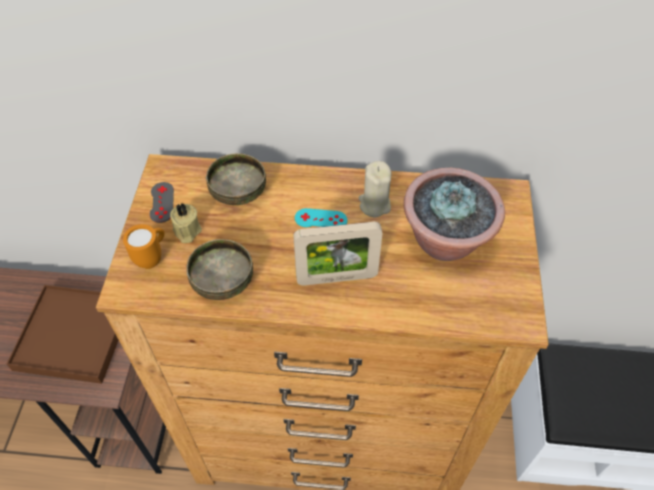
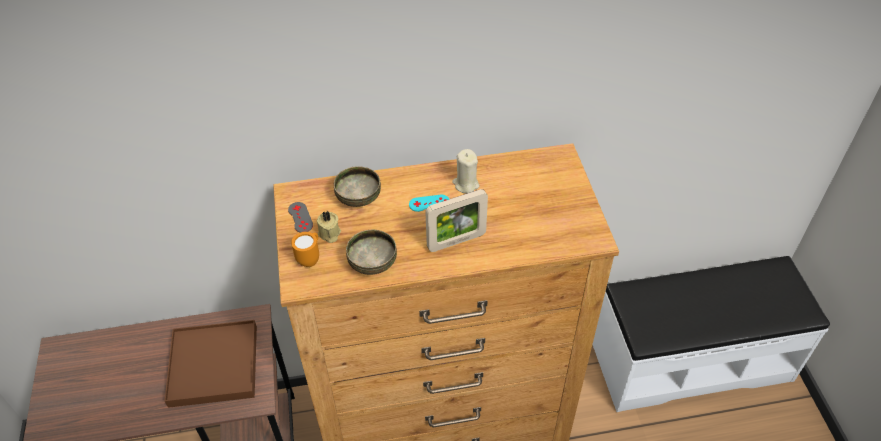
camera: 15 degrees left, 5 degrees down
potted plant [404,168,505,261] -> none

